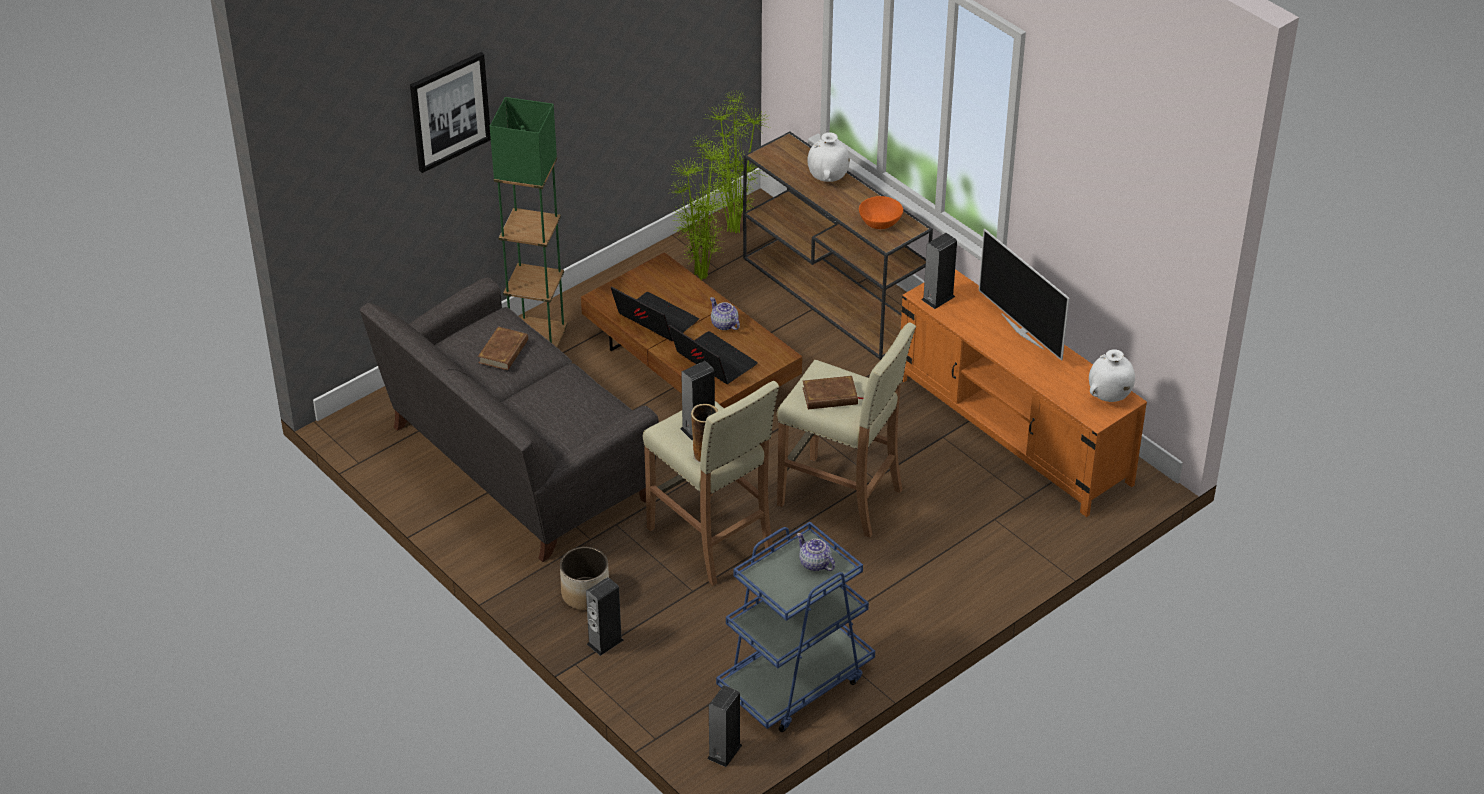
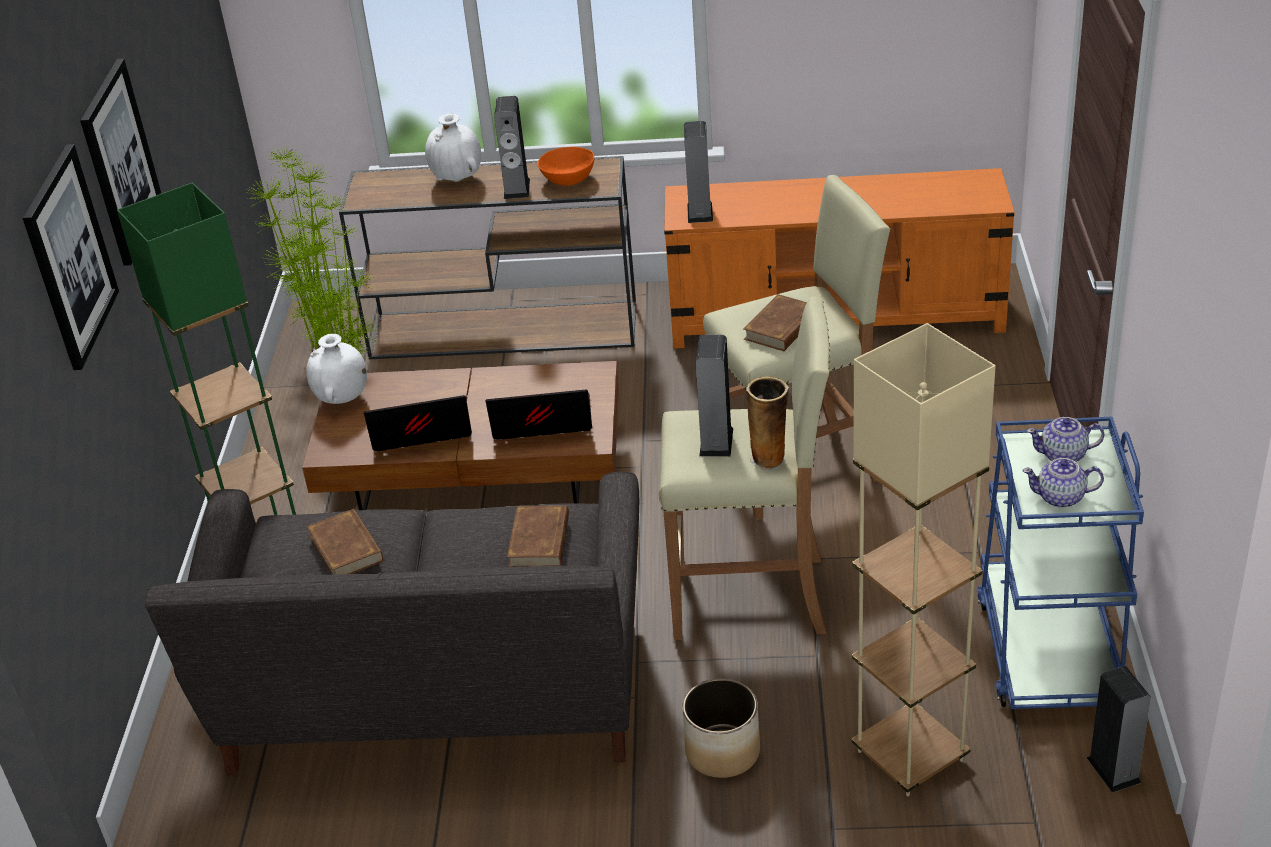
camera: 45 degrees left, 5 degrees down
speaker [586,577,624,656] -> speaker moved to [494,96,530,199]
teapot [710,297,740,330] -> teapot moved to [1022,458,1104,508]
television [979,229,1070,361] -> none
white vase [1089,349,1135,402] -> white vase moved to [306,334,367,404]
none -> picture [80,59,161,266]
none -> brown book [507,505,569,567]
none -> beige floor lamp [852,323,996,796]

